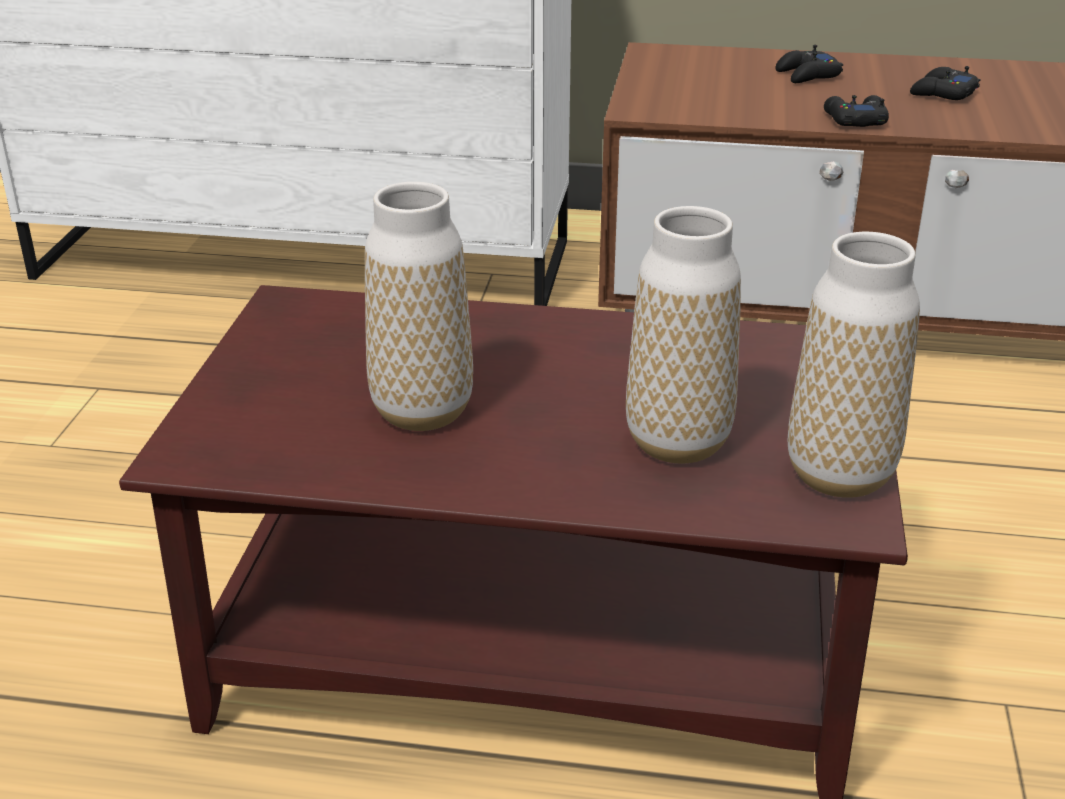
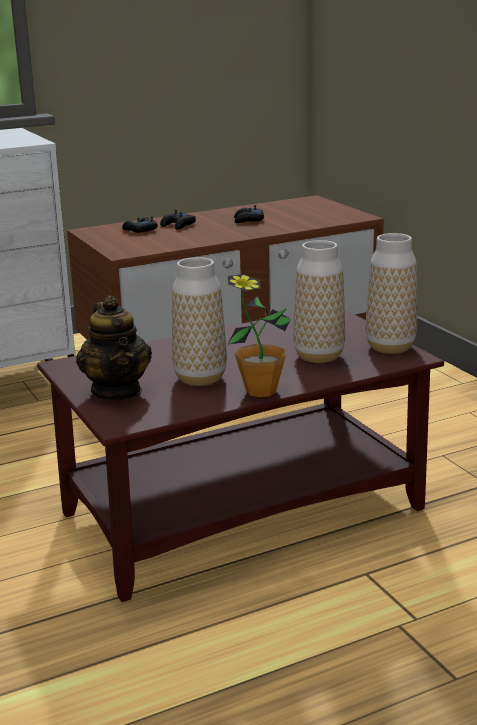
camera: 35 degrees left, 10 degrees down
black game controller [824,95,889,127] -> black game controller moved to [122,217,158,233]
none -> teapot [76,296,152,400]
none -> potted plant [228,274,291,397]

